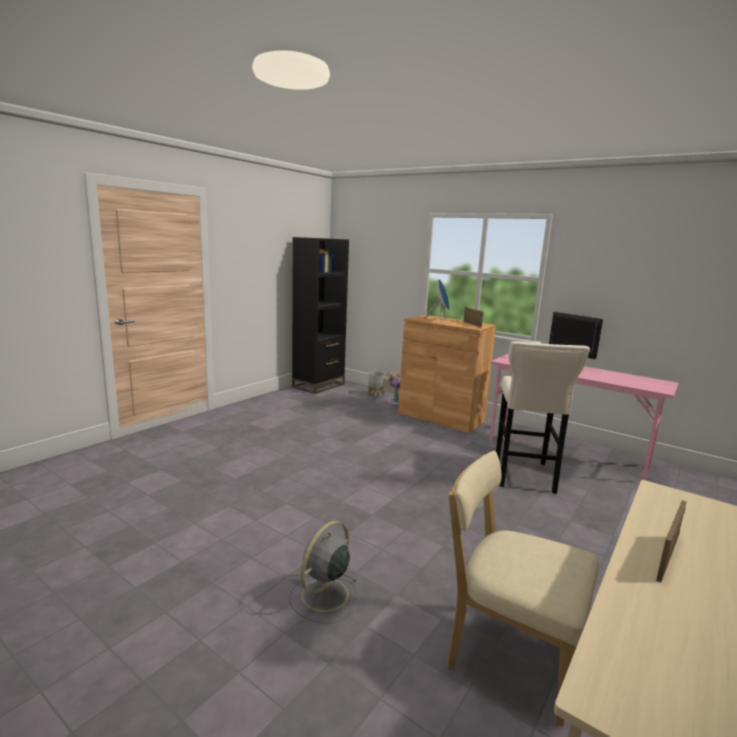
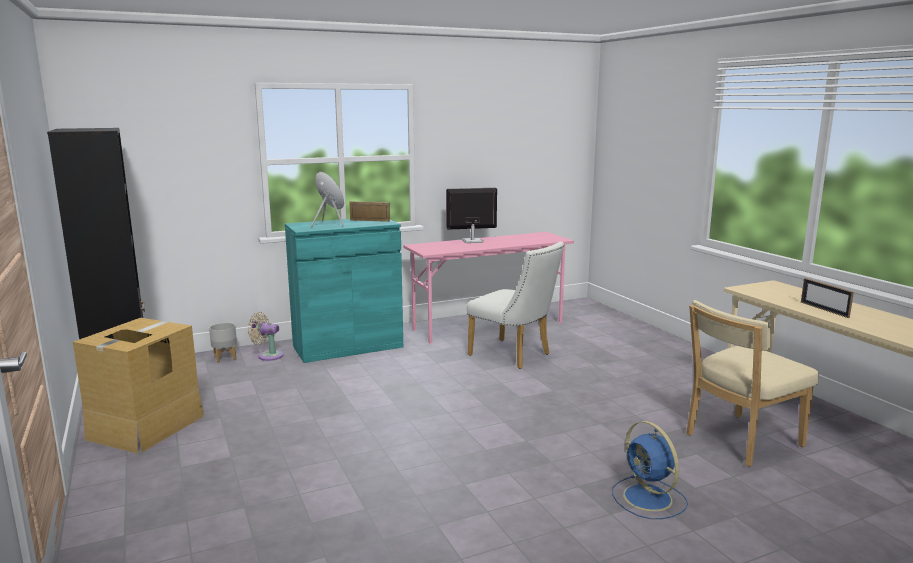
camera: 60 degrees left, 0 degrees up
grey fan [289,521,357,624] -> blue fan [612,421,688,519]
brown cabinet [398,315,496,433] -> turquoise cabinet [285,219,403,363]
beige stool [496,341,590,494] -> white chair [467,242,564,369]
none -> cardboard box [73,318,204,454]

